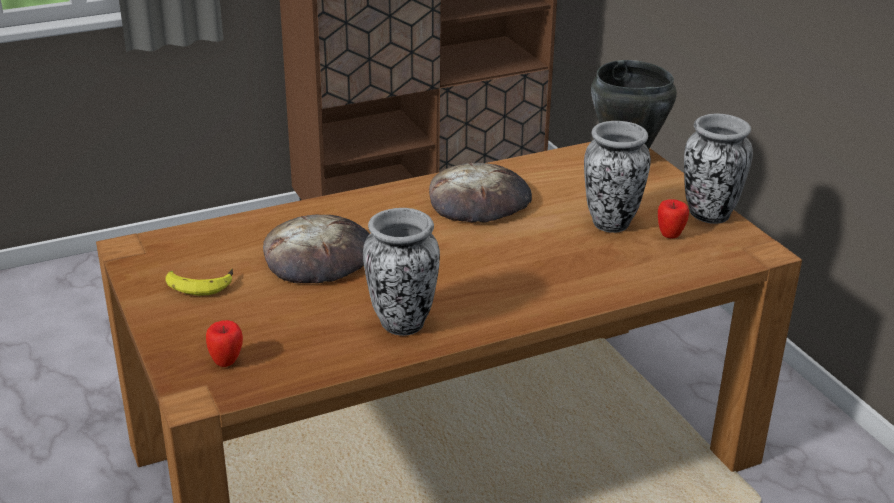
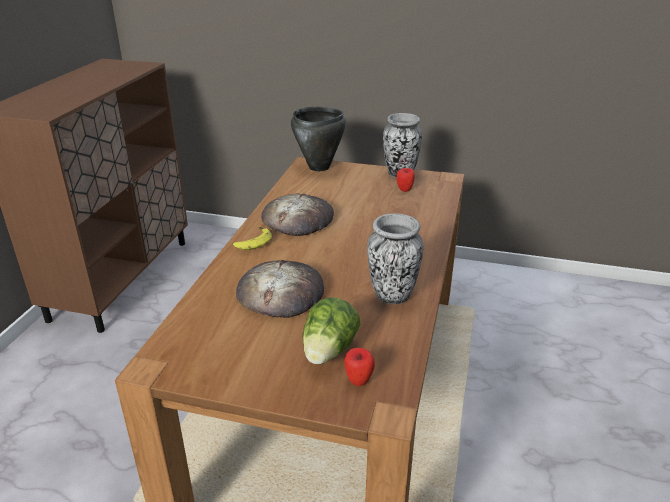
camera: 50 degrees left, 0 degrees up
banana [166,269,233,296] -> banana moved to [232,227,272,250]
vase [584,121,651,233] -> none
none -> lettuce [303,297,360,364]

